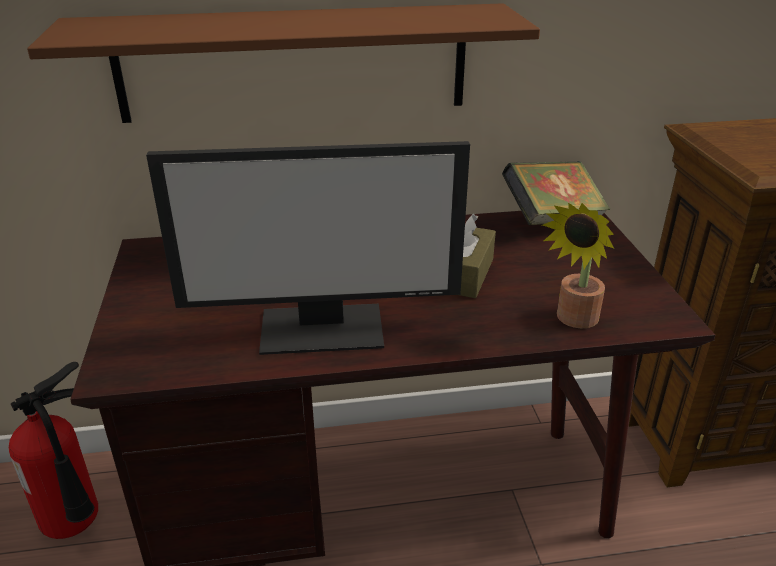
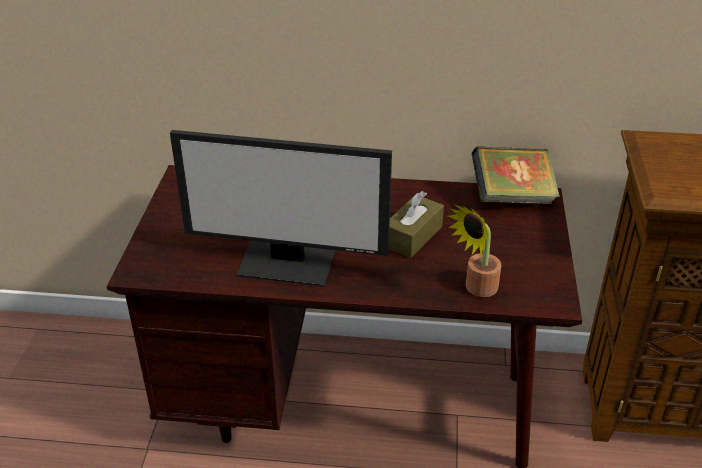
camera: 15 degrees right, 5 degrees up
fire extinguisher [9,362,98,539] -> none
brown shelf [27,3,540,123] -> none

